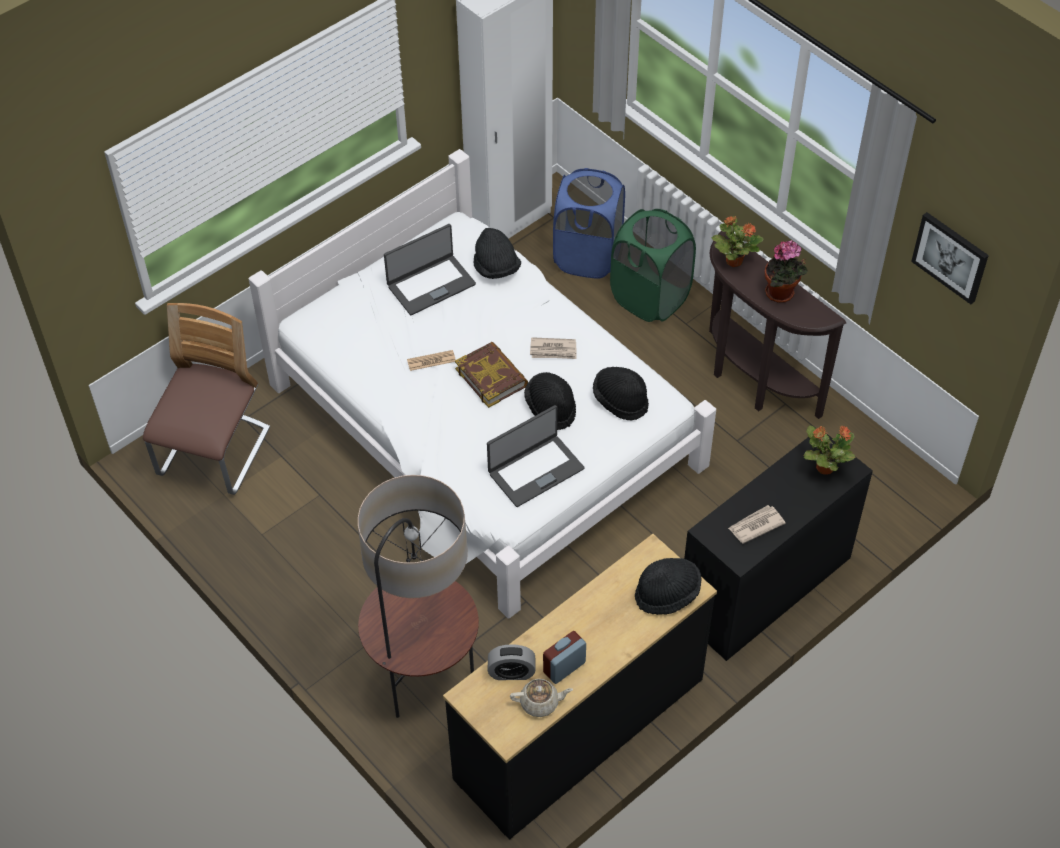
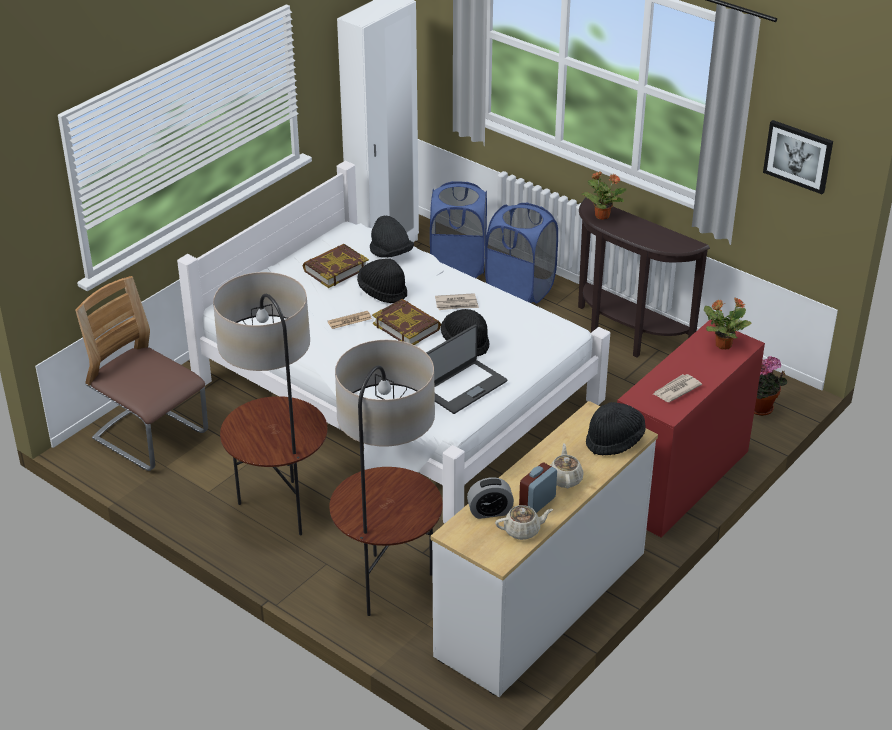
camera: 10 degrees left, 15 degrees down
chair [143,303,270,495] -> chair turned 60 degrees counterclockwise [75,276,208,471]
laptop [384,224,476,315] -> book [303,244,369,288]
black dresser [443,534,717,840] -> white dresser [431,401,658,697]
black hat [593,367,649,420] -> black hat moved to [357,258,407,303]
green laundry basket [610,209,696,322] -> blue laundry basket [485,202,558,304]
black desk [684,434,873,661] -> red desk [617,320,765,538]
potted plant [765,240,808,303] -> potted plant moved to [754,356,787,416]
none -> floor lamp [213,272,328,535]
none -> beige teapot [550,443,584,488]

